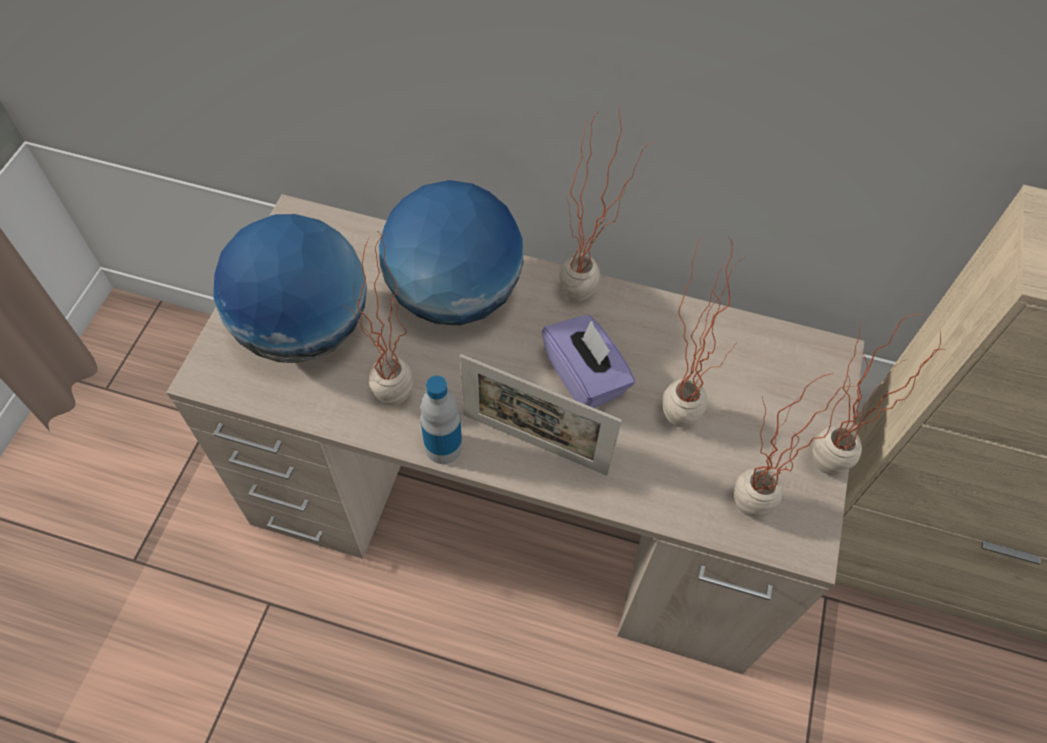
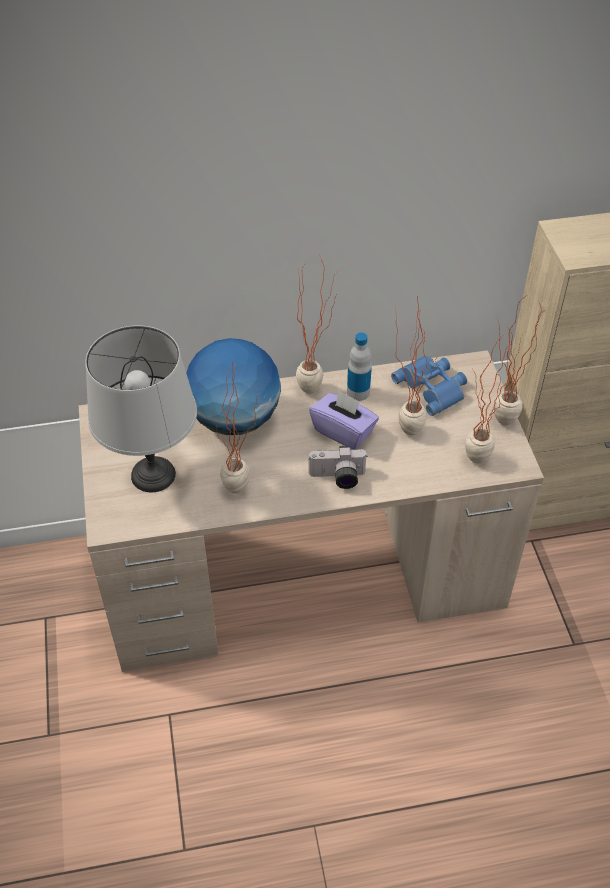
camera: 25 degrees left, 10 degrees down
globe [213,214,367,363] -> grey table lamp [85,325,197,492]
bottle [420,376,462,464] -> bottle moved to [347,332,372,401]
picture frame [460,354,622,476] -> camera [308,446,367,489]
none -> blue binoculars [391,356,467,416]

